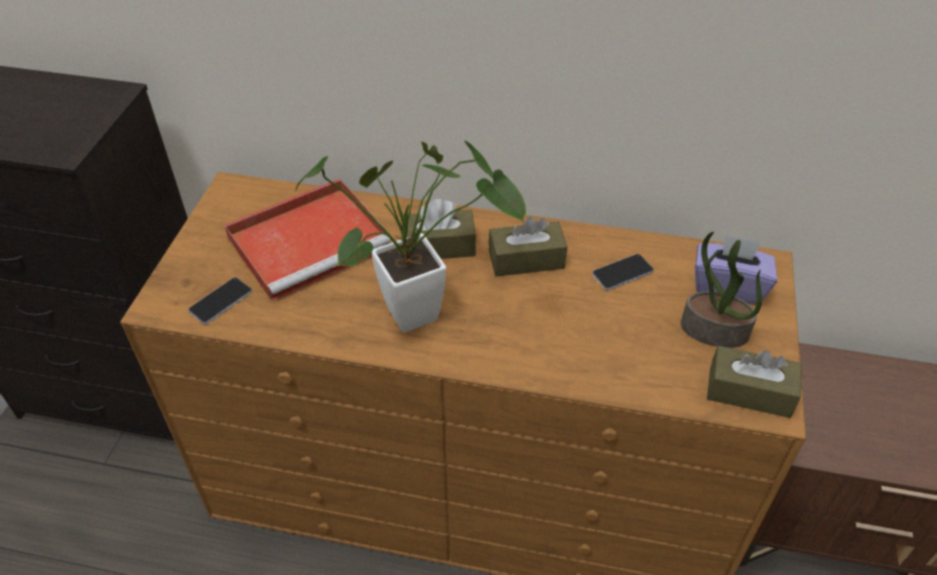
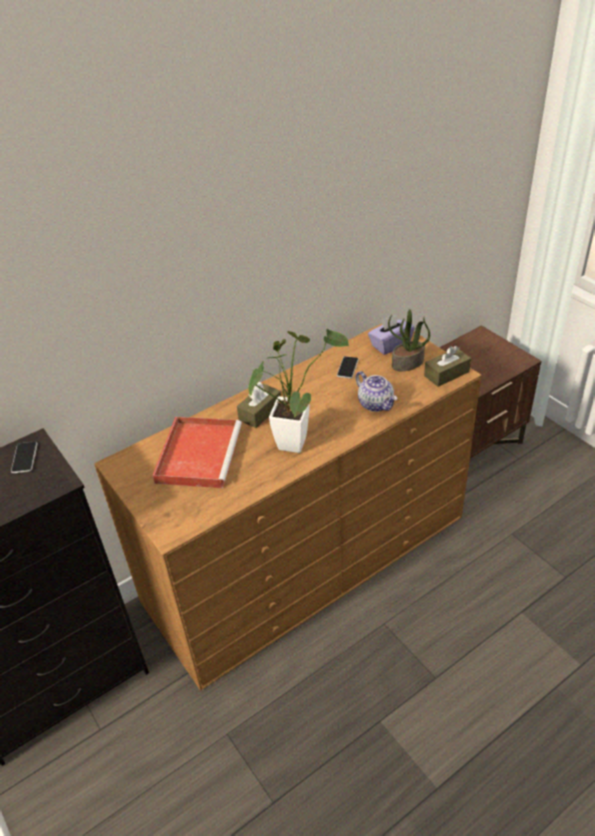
camera: 45 degrees left, 5 degrees down
phone [188,278,252,324] -> phone moved to [11,442,37,473]
brown tissue box [489,216,567,277] -> none
none -> teapot [356,371,397,412]

